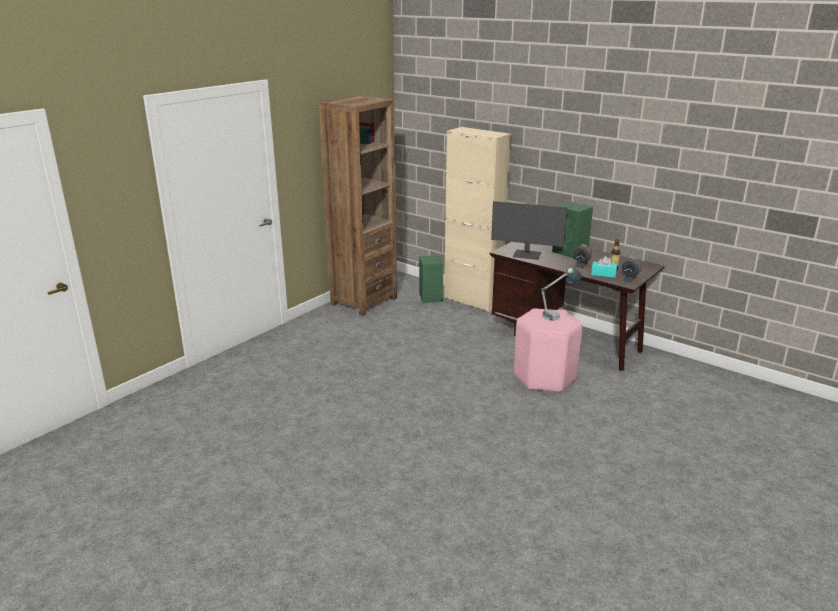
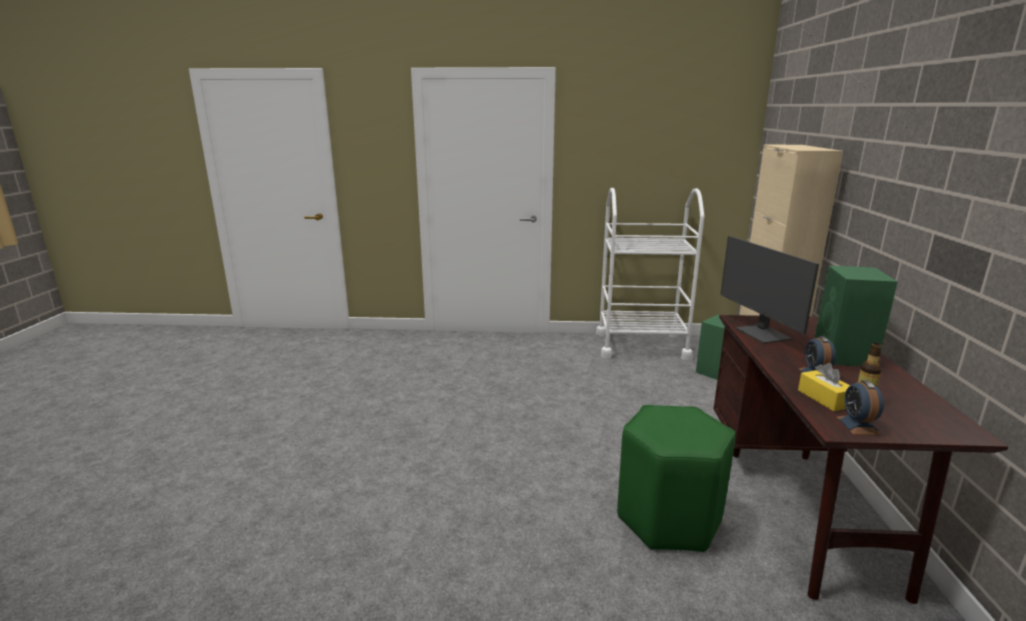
camera: 55 degrees right, 5 degrees down
brown bookcase [319,95,397,316] -> white cart [596,188,704,360]
pink stool [514,308,583,392] -> green stool [617,405,735,552]
table lamp [541,268,582,321] -> none
turquoise tissue box [591,256,617,278] -> yellow tissue box [798,363,850,411]

